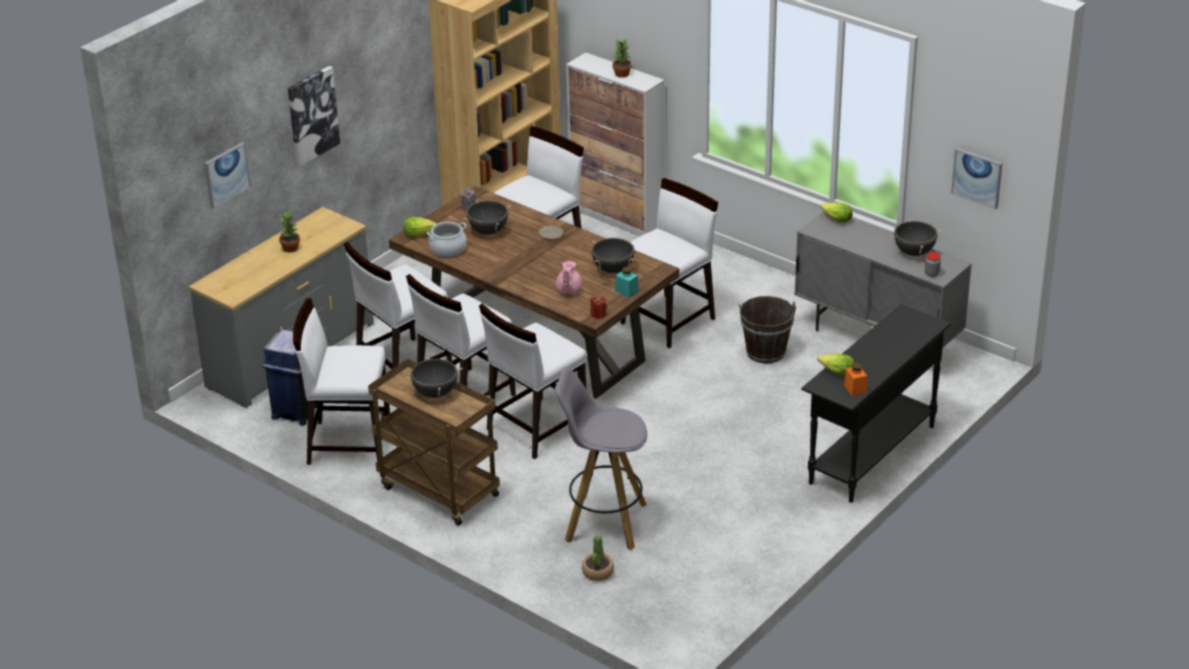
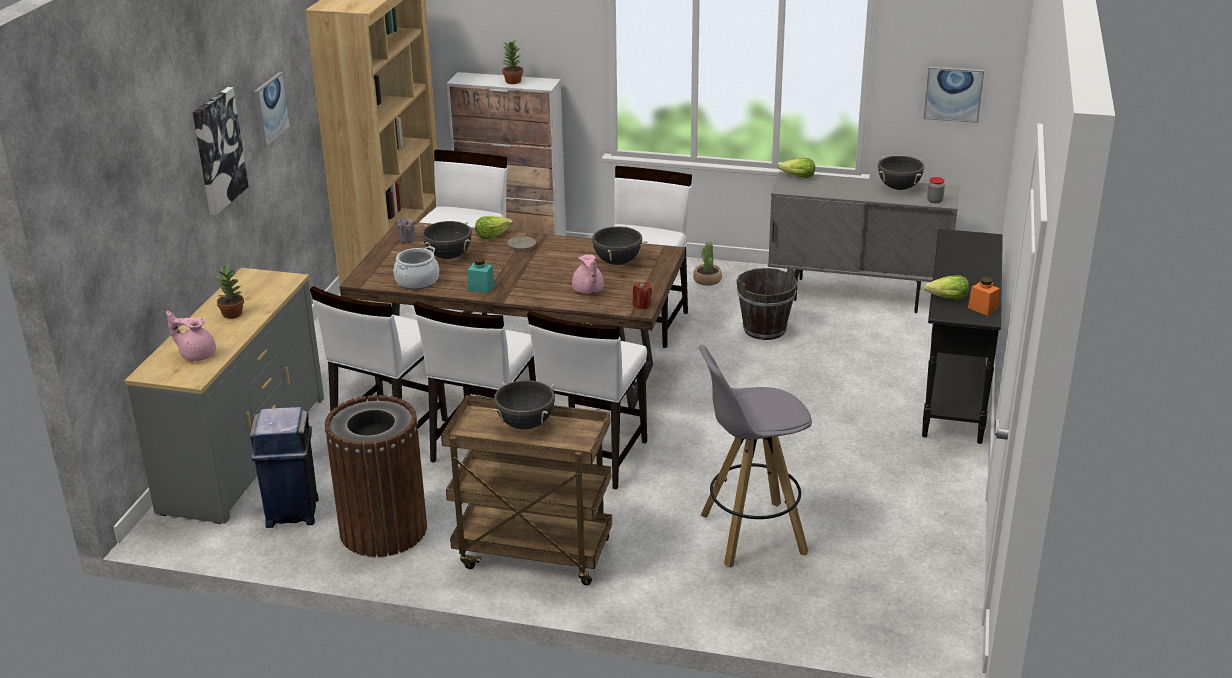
camera: 25 degrees left, 5 degrees down
picture [204,142,250,209] -> picture moved to [254,72,291,147]
white chair [293,298,390,465] -> brown trash can [325,395,427,557]
lettuce [403,217,437,237] -> lettuce moved to [475,216,513,239]
potted plant [582,535,614,581] -> potted plant moved to [693,241,722,286]
turquoise jar [615,267,639,298] -> turquoise jar moved to [468,258,495,293]
none -> pink teapot [166,311,216,361]

